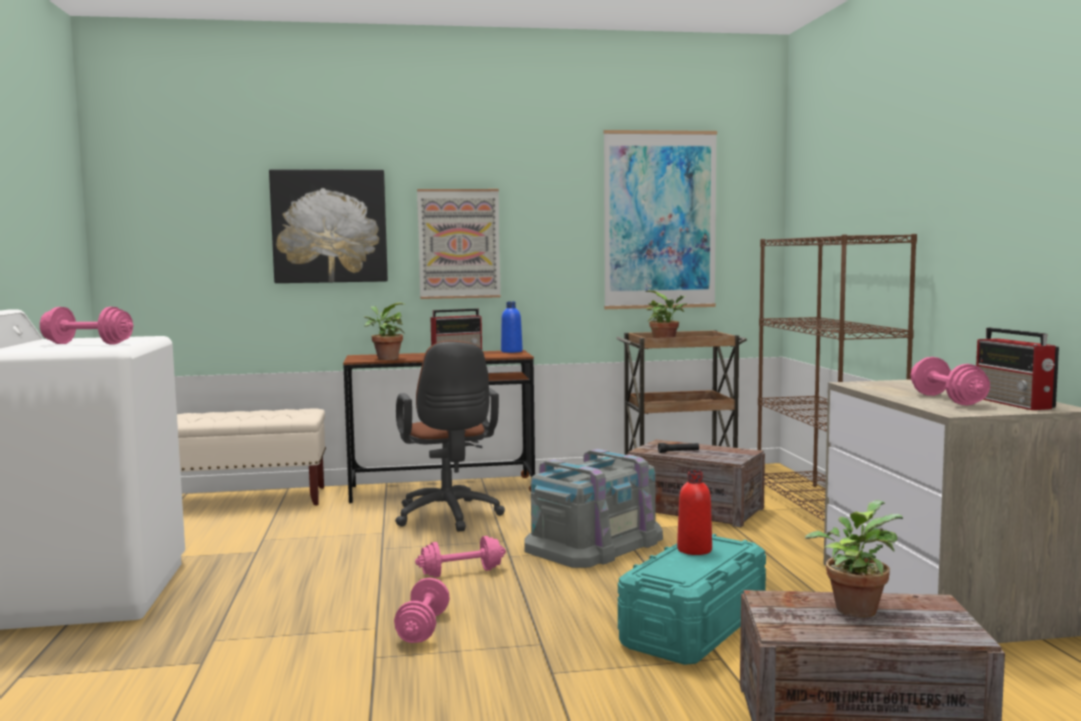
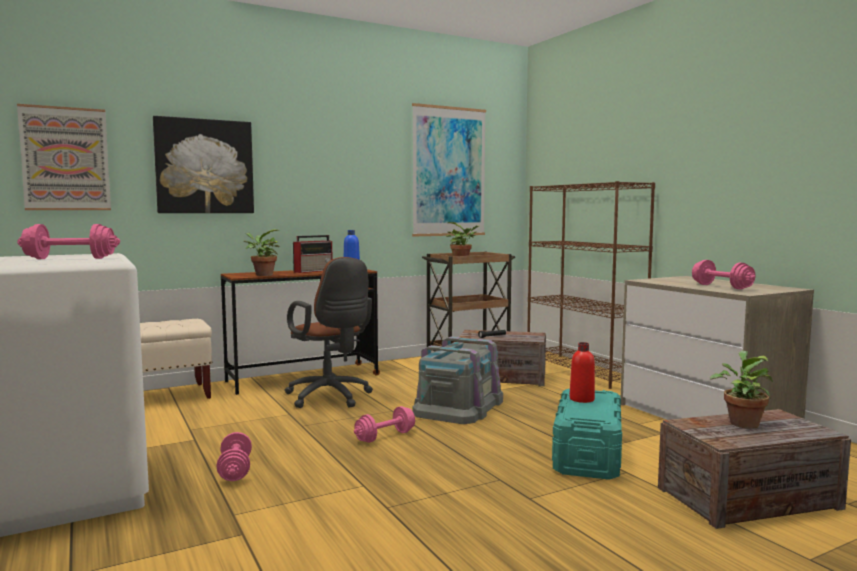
camera: 20 degrees left, 0 degrees up
pink dumbbell [394,578,450,643] -> pink dumbbell moved to [216,432,252,481]
picture [417,189,501,299] -> picture moved to [17,104,111,210]
radio [976,328,1059,410] -> none

